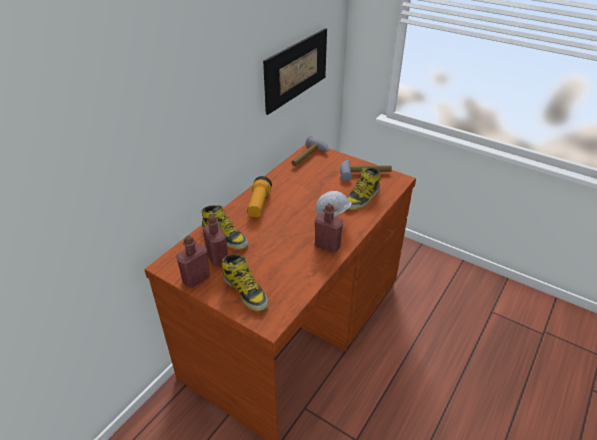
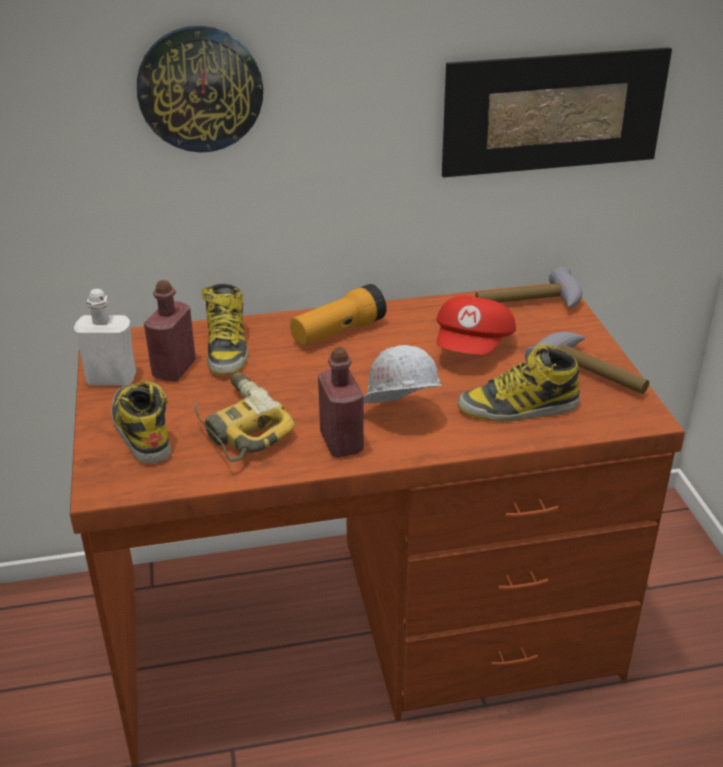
camera: 45 degrees right, 5 degrees down
red bottle [176,235,210,288] -> white bottle [74,289,136,386]
boot [222,254,268,311] -> boot turned 150 degrees clockwise [111,381,172,463]
none -> wall clock [137,26,263,153]
none -> power drill [195,372,295,462]
none -> red cap [436,296,516,355]

